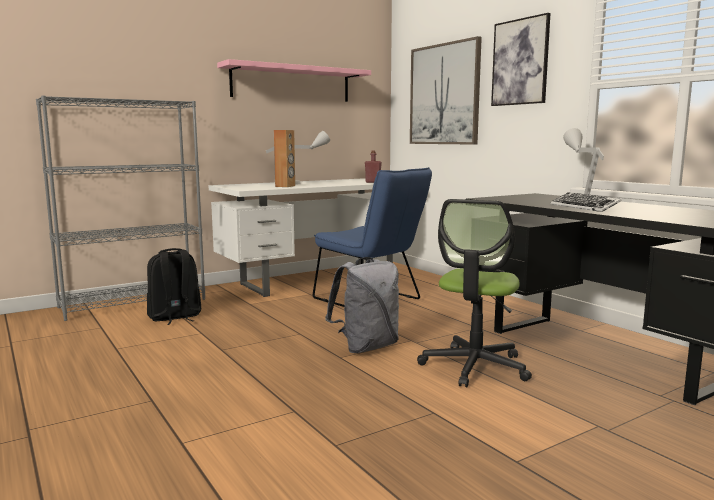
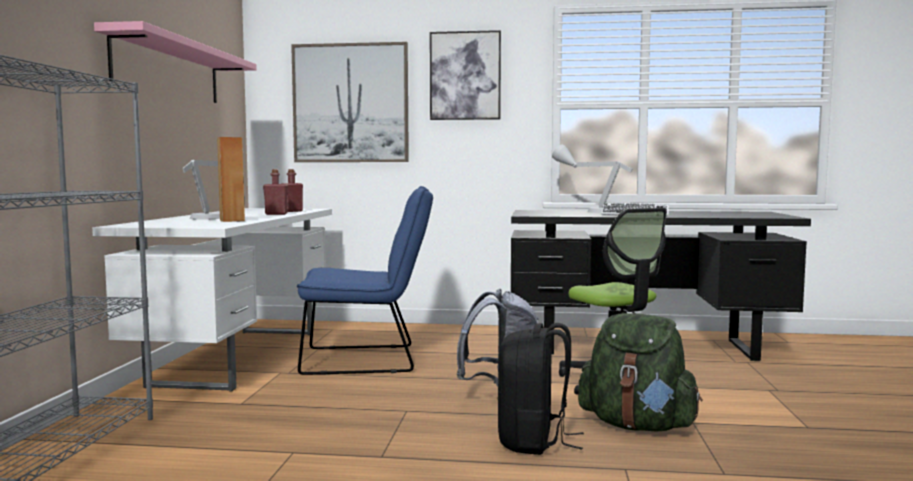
camera: 50 degrees left, 5 degrees down
black backpack [147,248,201,325] -> black backpack moved to [498,323,584,455]
none -> red bottle [263,169,288,215]
none -> green backpack [578,313,702,432]

